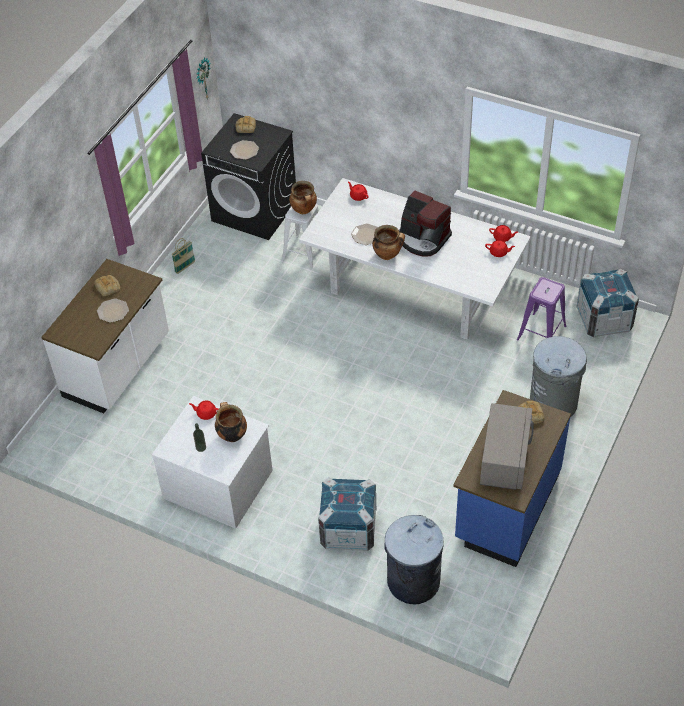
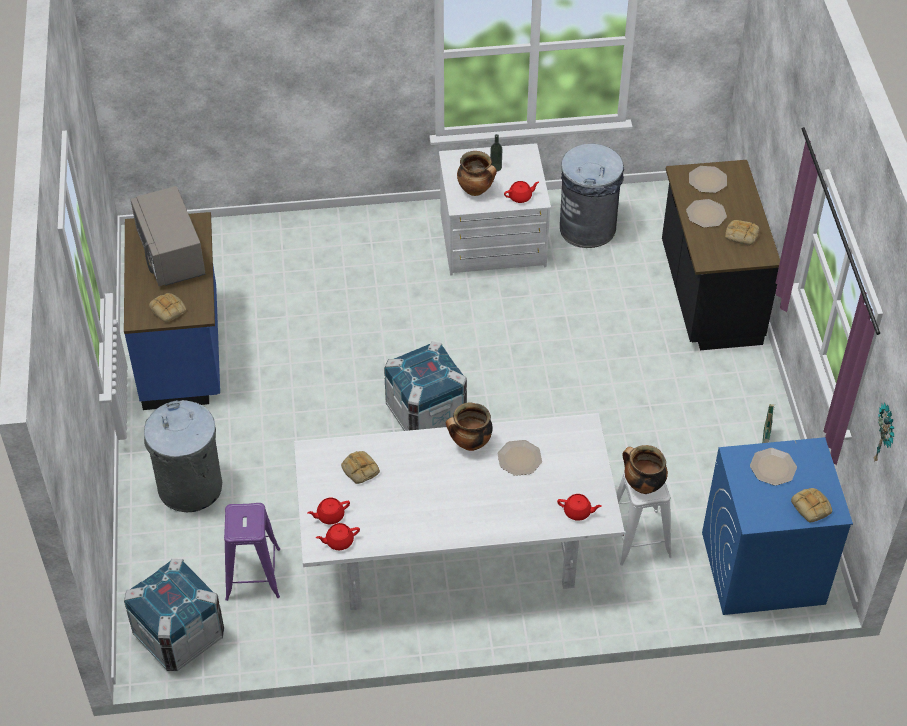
camera: 145 degrees right, 0 degrees up
white counter [41,259,169,413] -> black counter [662,160,780,350]
black washing machine [201,113,296,240] -> blue washing machine [702,437,853,615]
crate [318,477,376,551] -> crate moved to [384,341,467,431]
grey trash can [385,515,444,604] -> grey trash can moved to [560,143,624,248]
coffee machine [399,190,452,257] -> none
none -> bread [341,451,380,484]
none -> plate [689,166,727,193]

